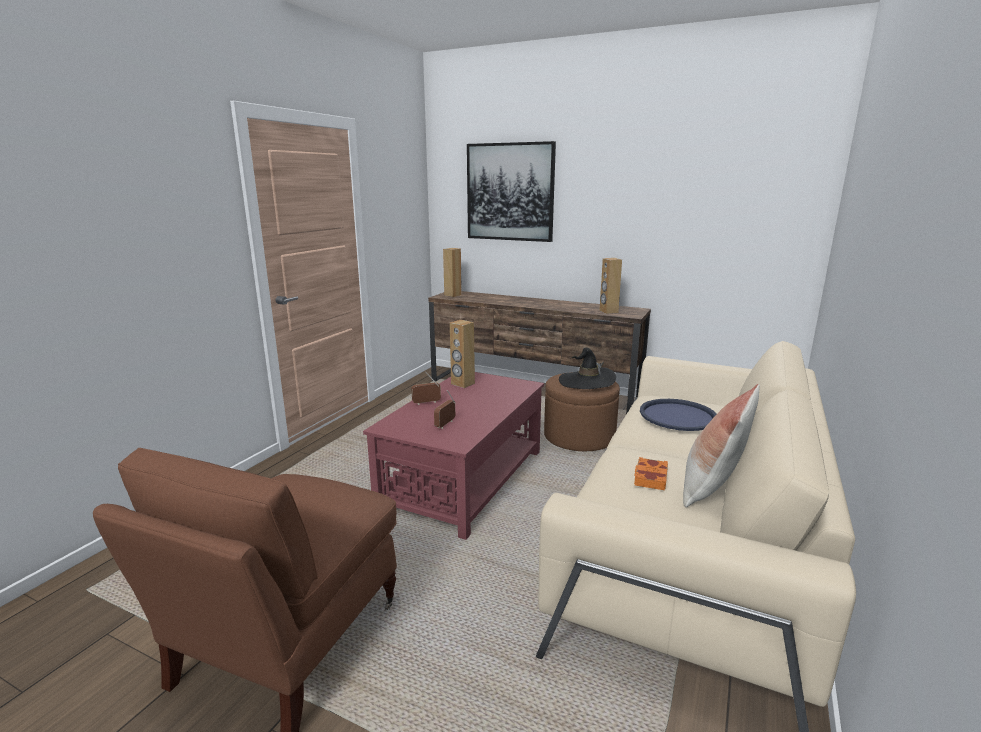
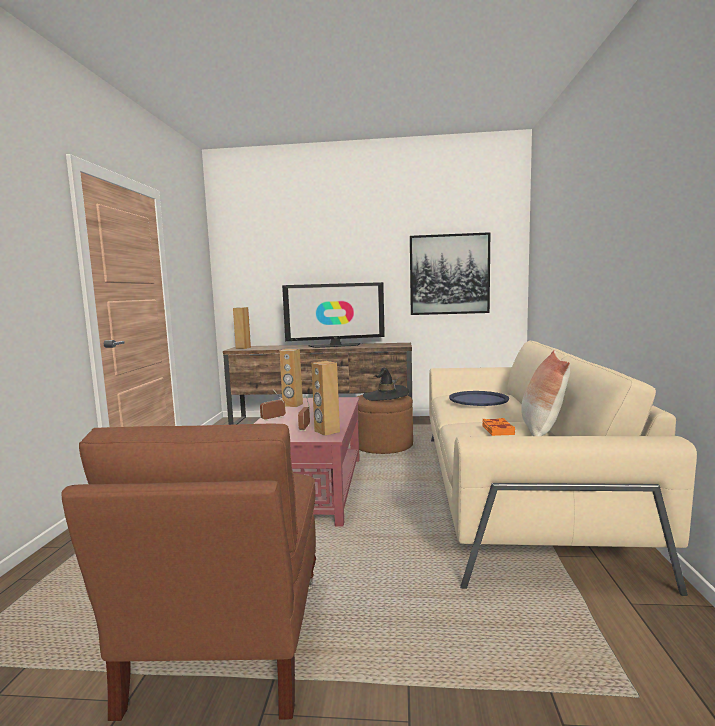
camera: 20 degrees left, 10 degrees down
picture [467,141,556,242] -> picture moved to [410,232,490,315]
brown speaker [599,258,622,314] -> brown speaker moved to [311,361,340,436]
none -> television [282,282,385,348]

